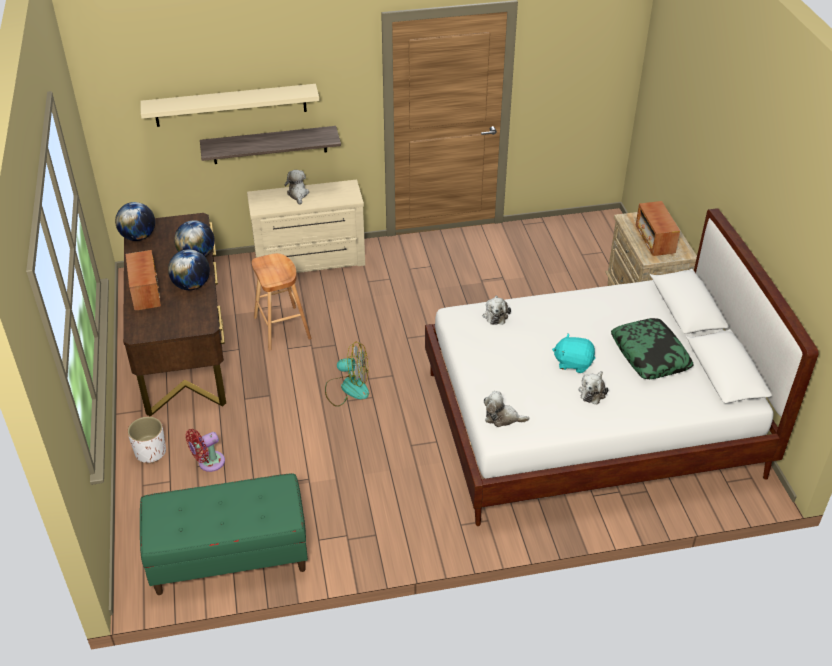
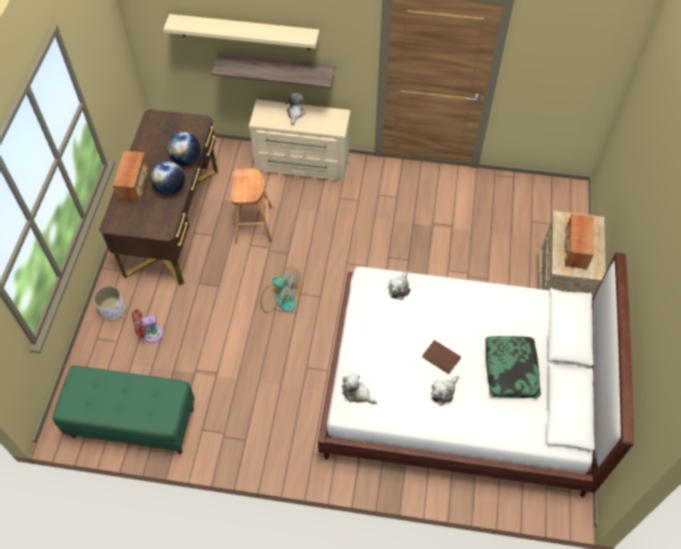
camera: 20 degrees right, 15 degrees up
globe [115,202,155,241] -> none
turquoise plush toy [552,334,595,373] -> brown book [423,340,461,374]

